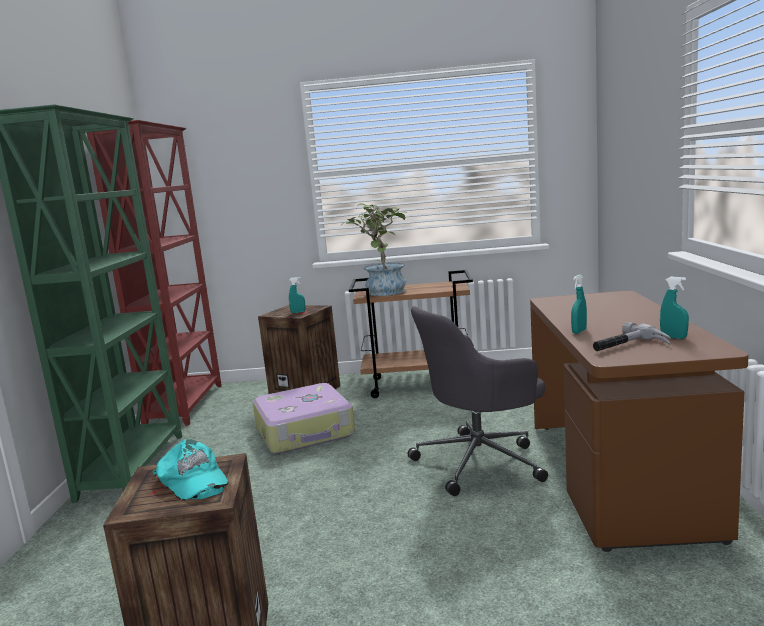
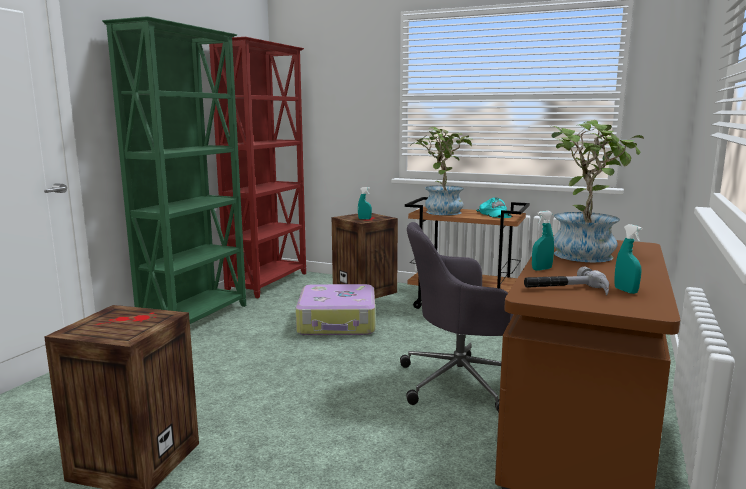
camera: 20 degrees right, 0 degrees up
turquoise cap [153,439,228,501] -> turquoise cap moved to [476,197,513,218]
none -> potted plant [552,120,644,263]

